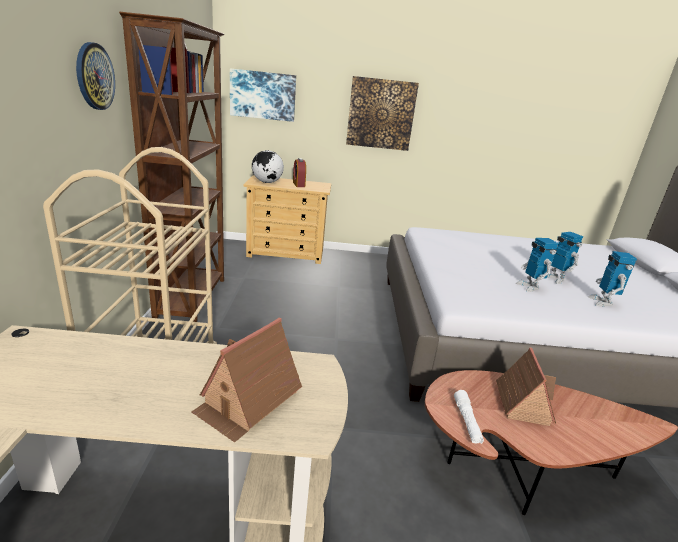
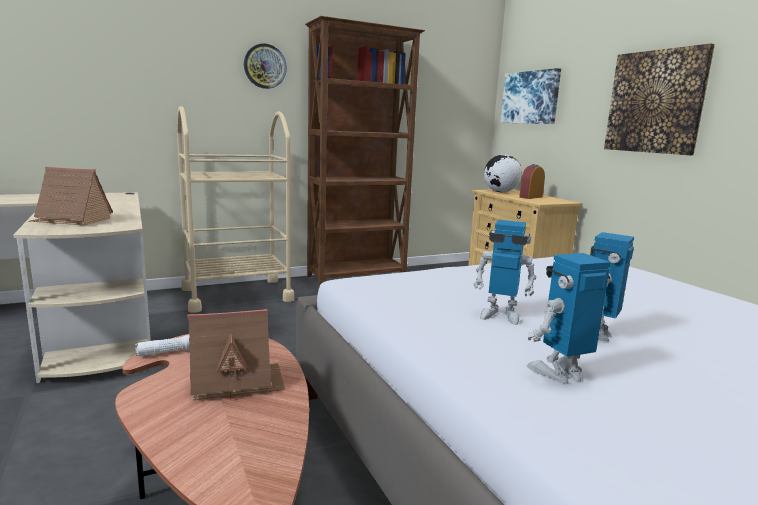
camera: 65 degrees right, 10 degrees down
toy robot [516,238,558,292] -> toy robot turned 120 degrees counterclockwise [473,220,536,325]

